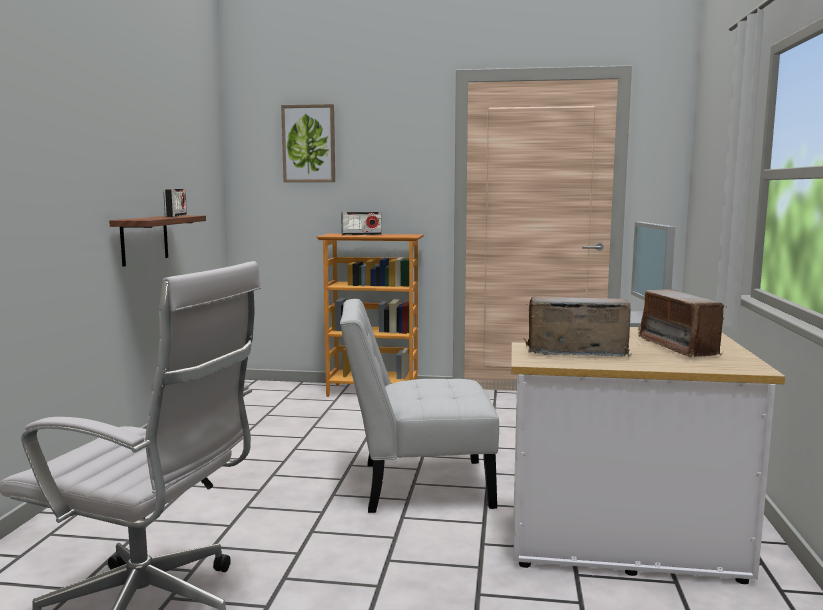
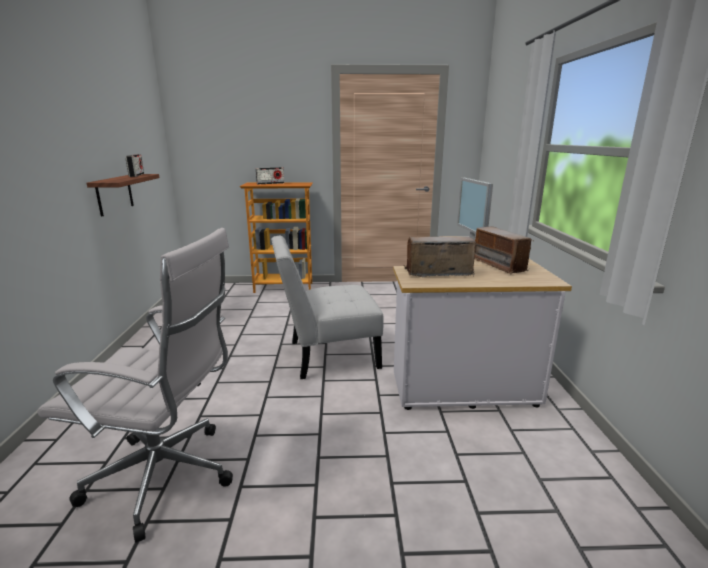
camera: 10 degrees left, 10 degrees up
picture [281,104,335,182] -> none

